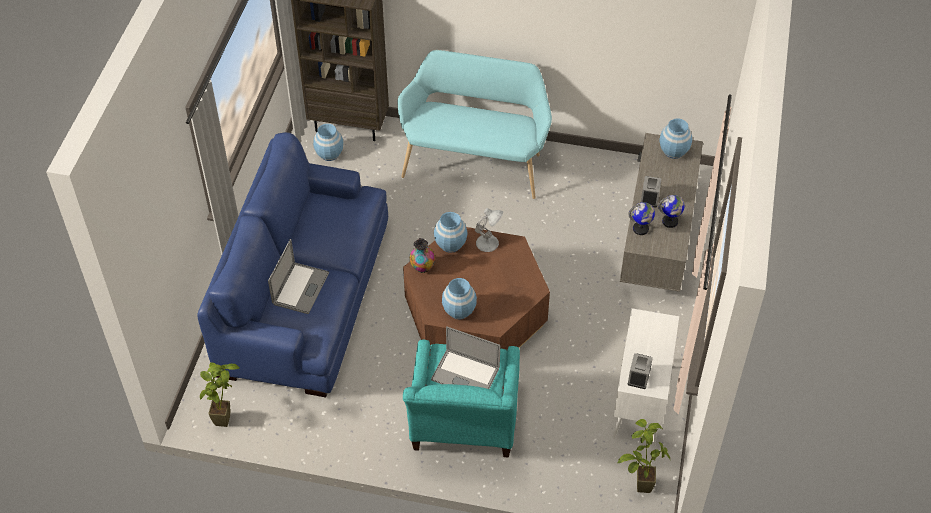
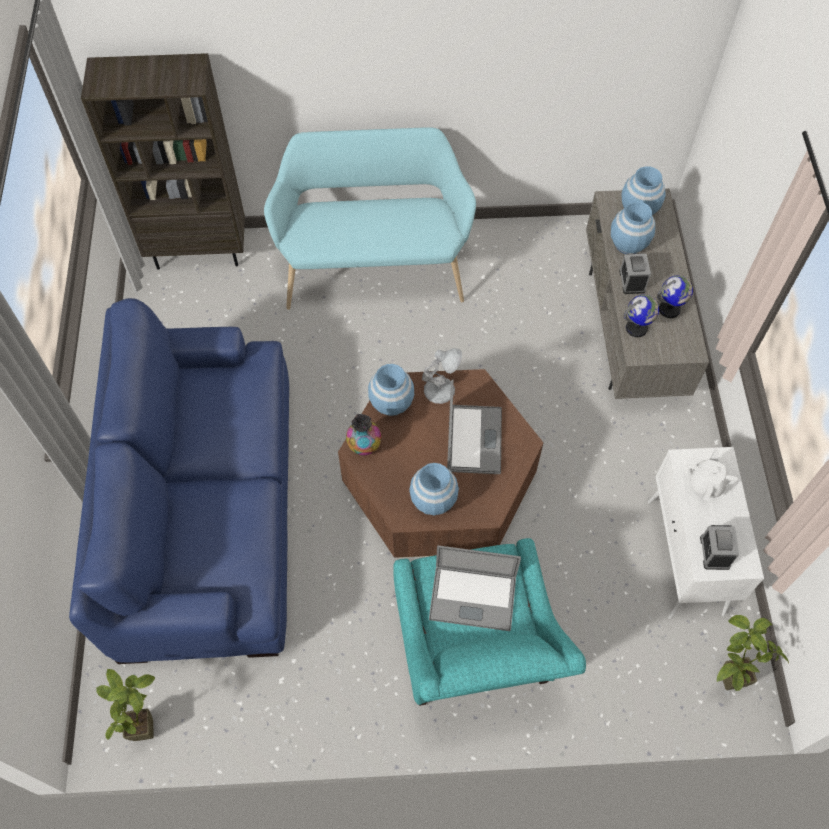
camera: 15 degrees left, 10 degrees up
laptop [268,239,329,314] -> laptop moved to [447,379,502,474]
blue vase [313,124,343,161] -> blue vase moved to [611,201,655,254]
none -> white teapot [687,449,738,501]

